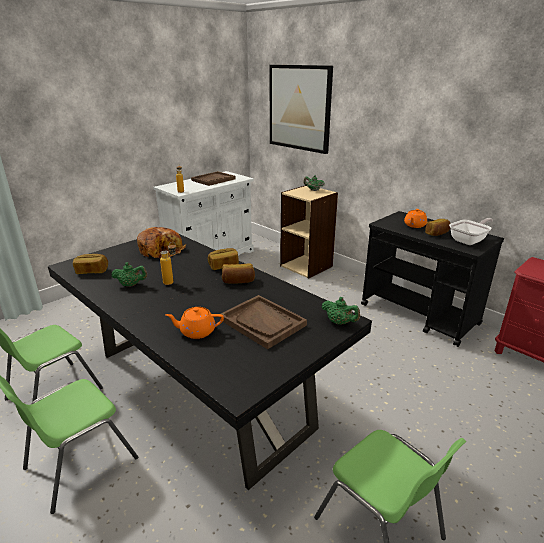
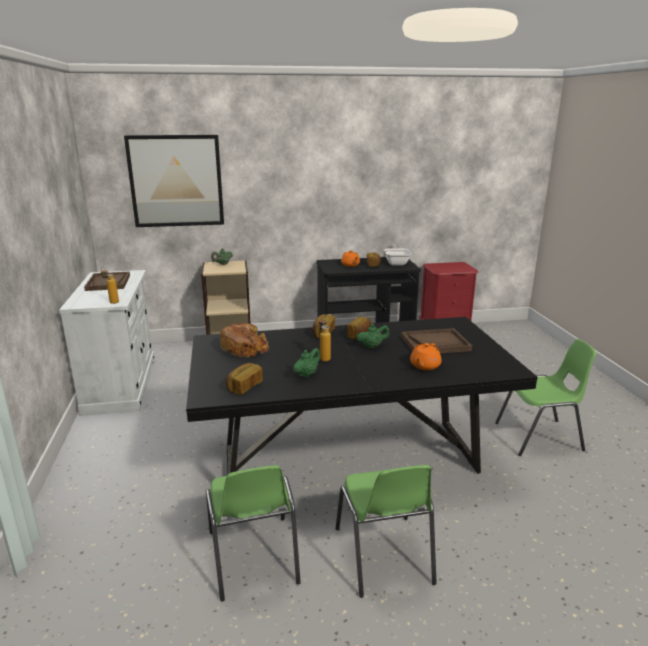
camera: 55 degrees left, 5 degrees down
green teapot [322,297,360,325] -> green teapot moved to [357,324,389,348]

